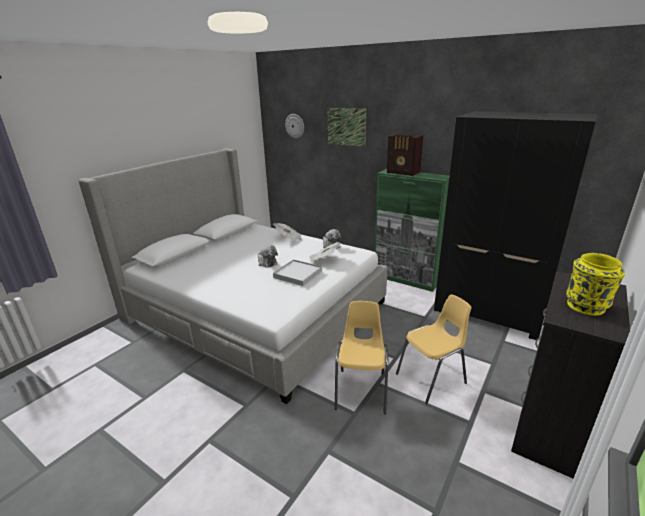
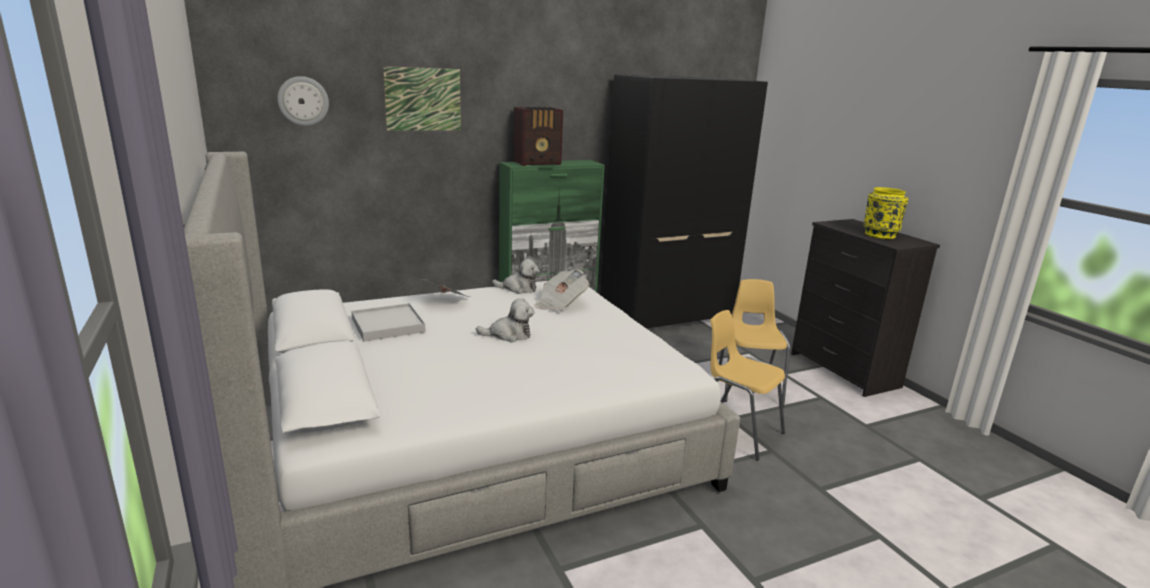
camera: 60 degrees left, 5 degrees down
white tray [273,259,322,286] -> white tray moved to [351,303,426,342]

